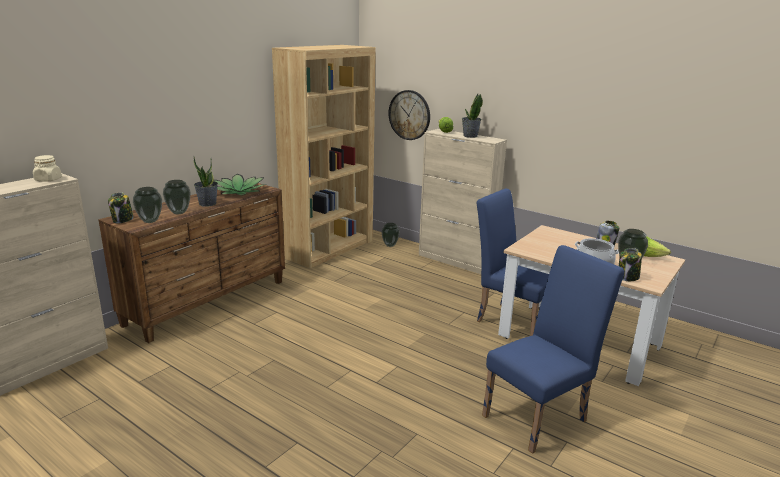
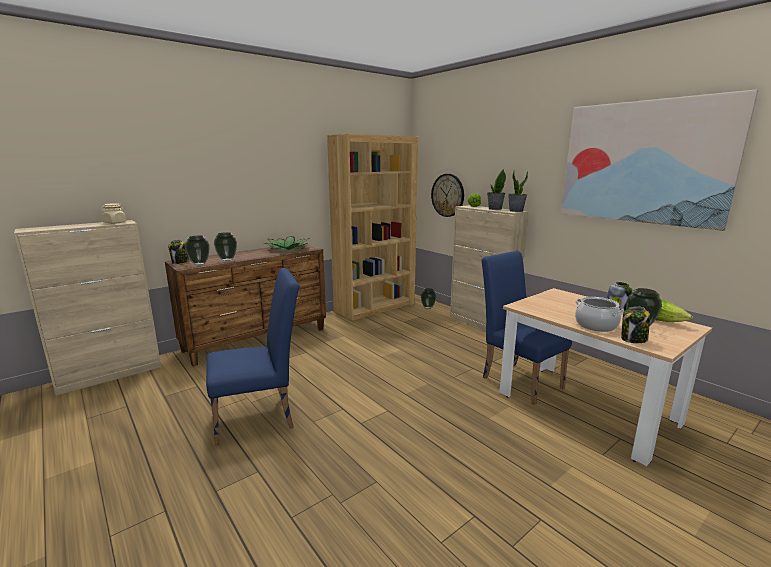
camera: 15 degrees right, 5 degrees down
potted plant [193,156,218,207] -> potted plant moved to [508,170,528,212]
blue chair [482,245,625,454] -> blue chair moved to [206,268,299,445]
none -> picture [561,89,758,231]

